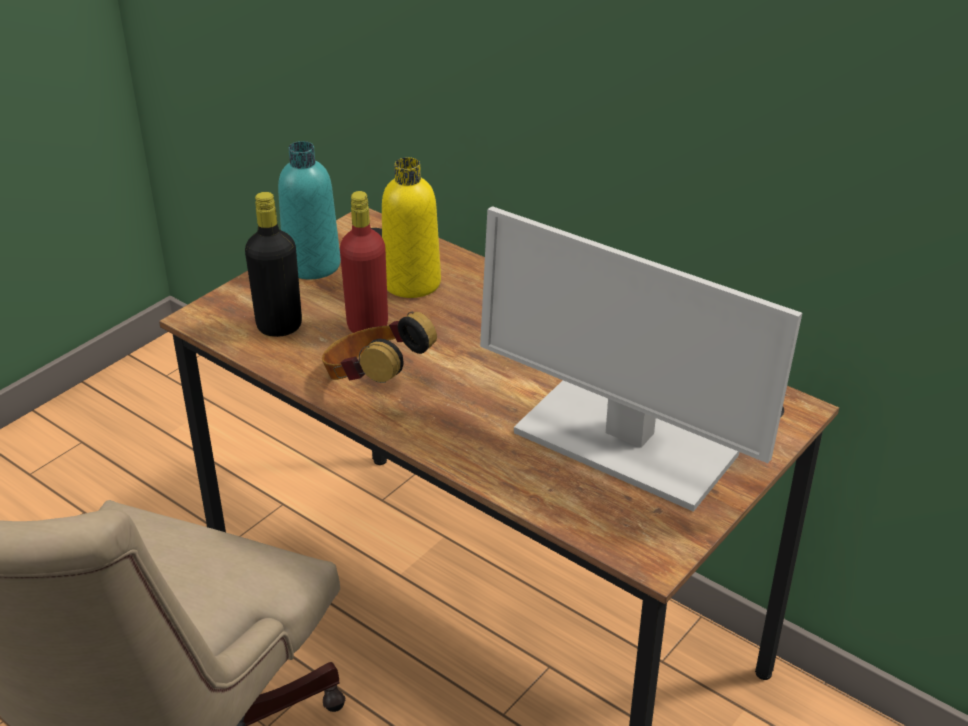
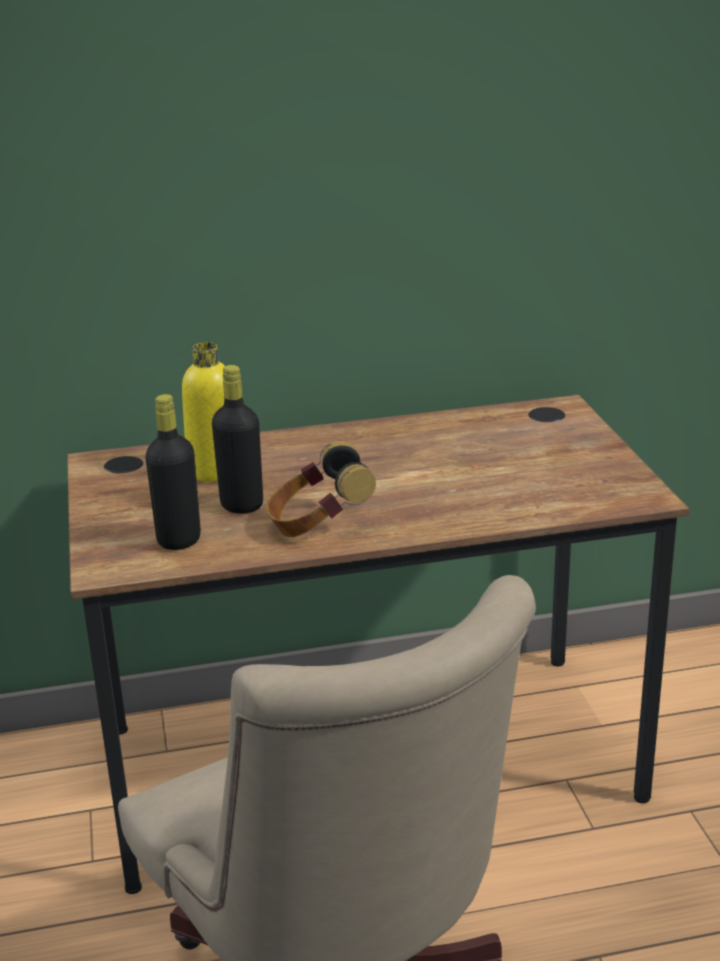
camera: 50 degrees left, 10 degrees down
turquoise bottle [278,141,341,279] -> none
red bottle [340,191,388,333] -> black bottle [212,365,263,514]
monitor [480,206,802,512] -> none

